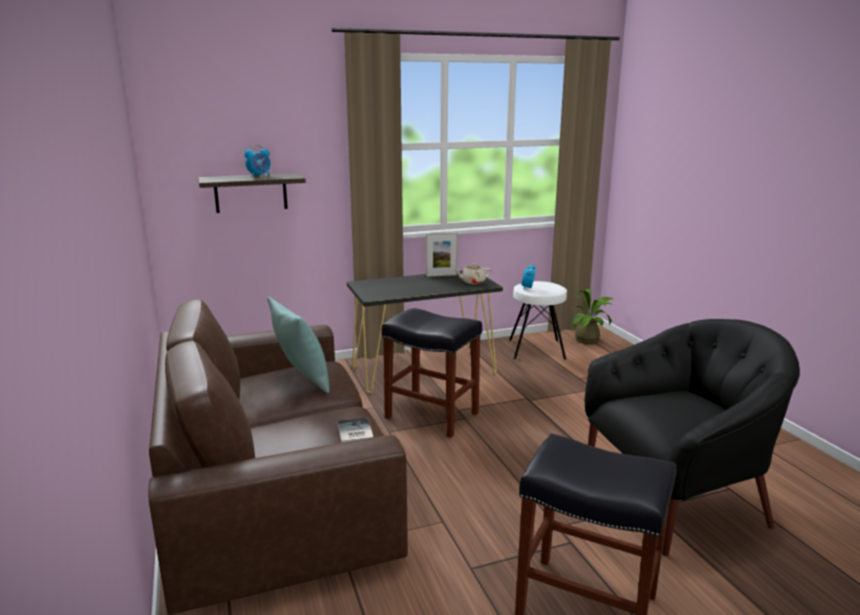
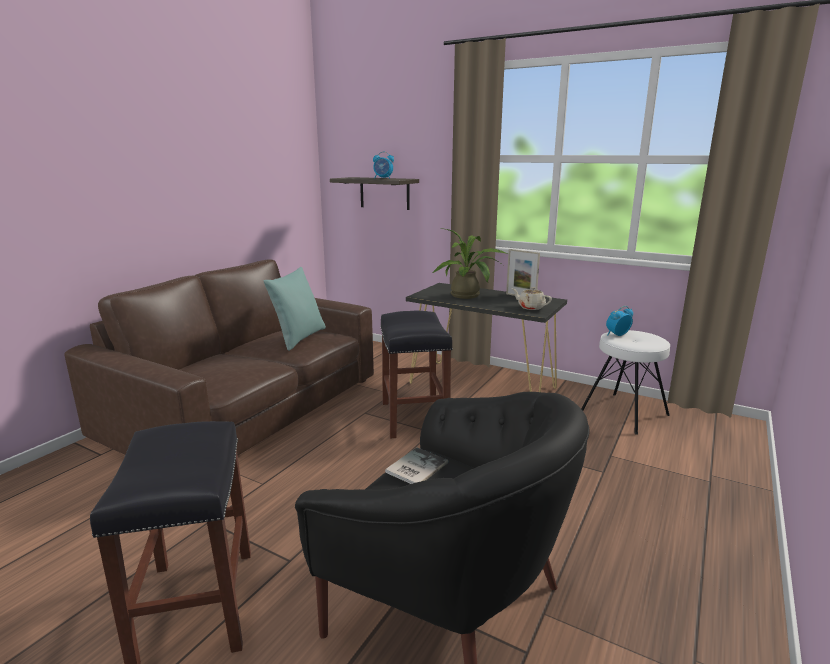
camera: 50 degrees right, 0 degrees up
book [338,418,373,443] -> book moved to [385,447,448,484]
potted plant [569,289,614,344] -> potted plant moved to [432,228,507,299]

